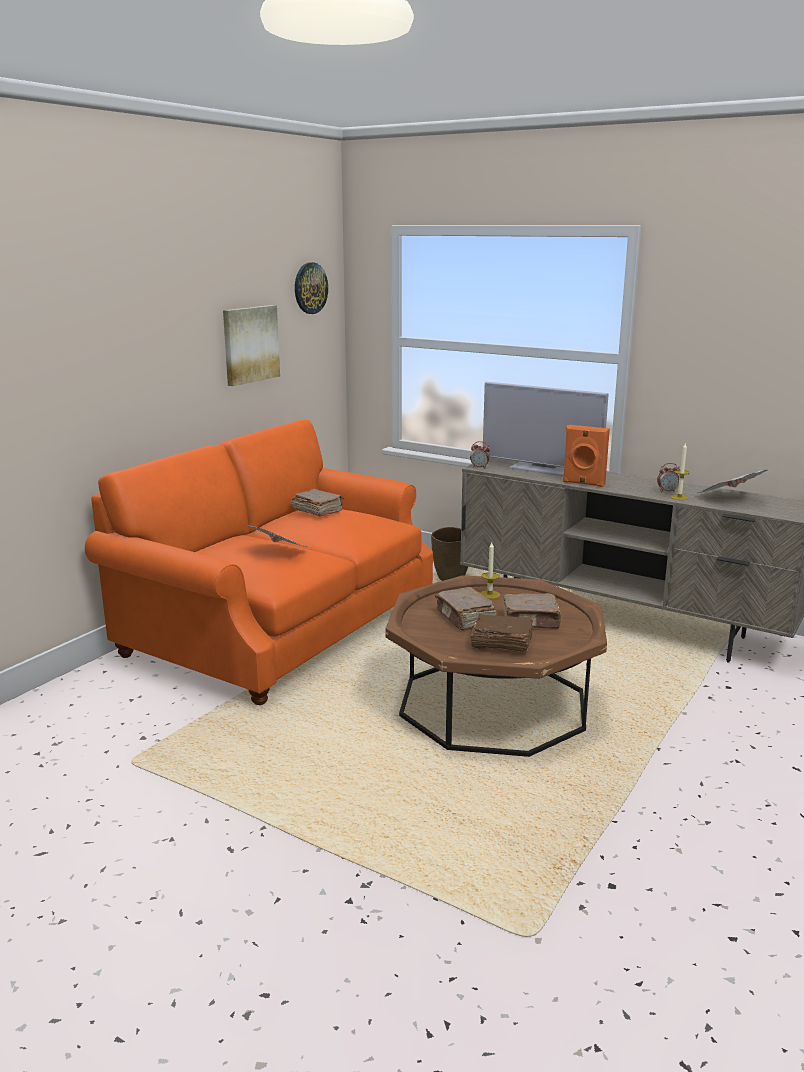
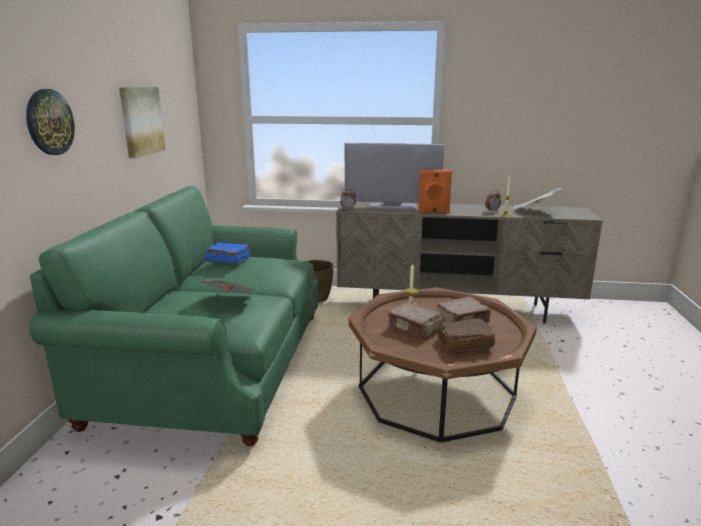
camera: 25 degrees left, 0 degrees up
orange sofa [85,419,433,705] -> green sofa [29,186,318,446]
brown book [292,489,344,516] -> blue book [205,242,251,264]
wall clock [295,262,328,314] -> wall clock moved to [26,89,75,155]

